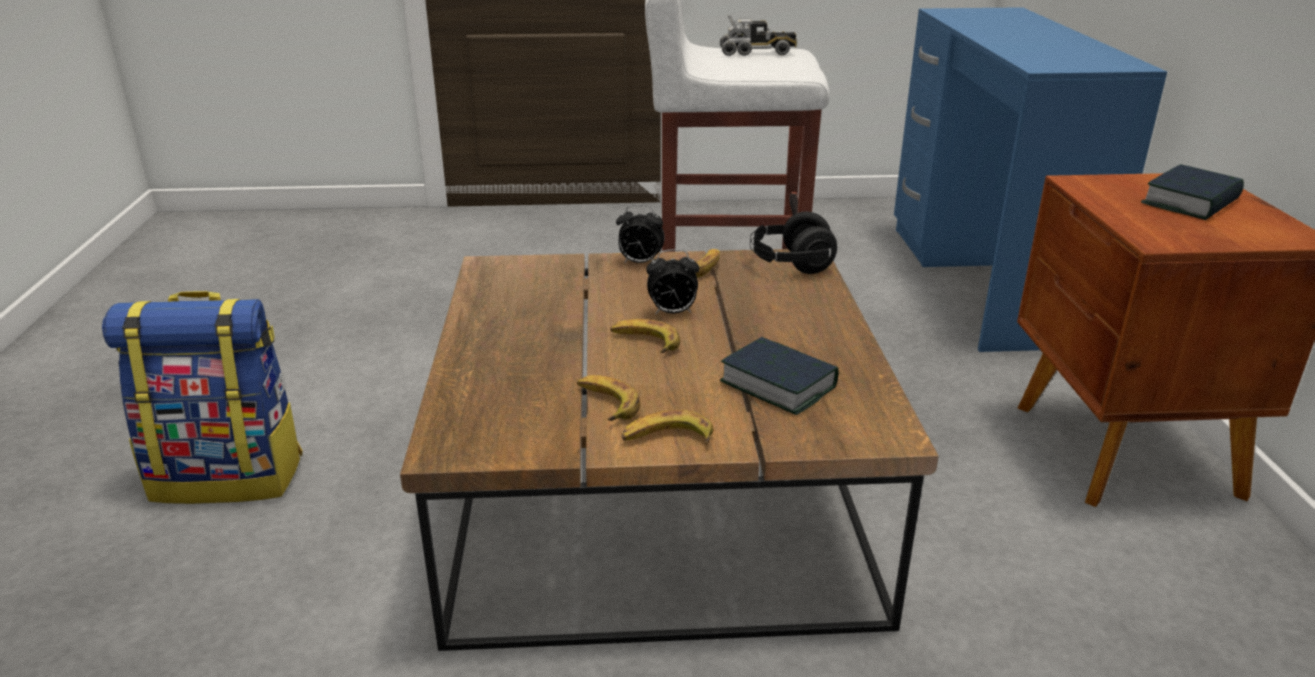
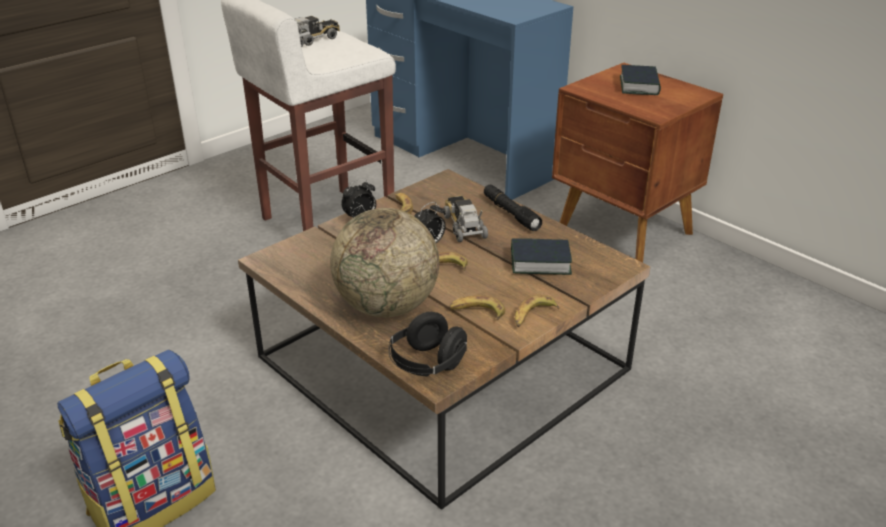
camera: 40 degrees left, 5 degrees up
black headphones [750,211,837,274] -> black headphones moved to [388,312,467,377]
none -> globe [330,208,439,317]
none -> toy truck [443,195,488,242]
none -> black flashlight [484,185,542,231]

